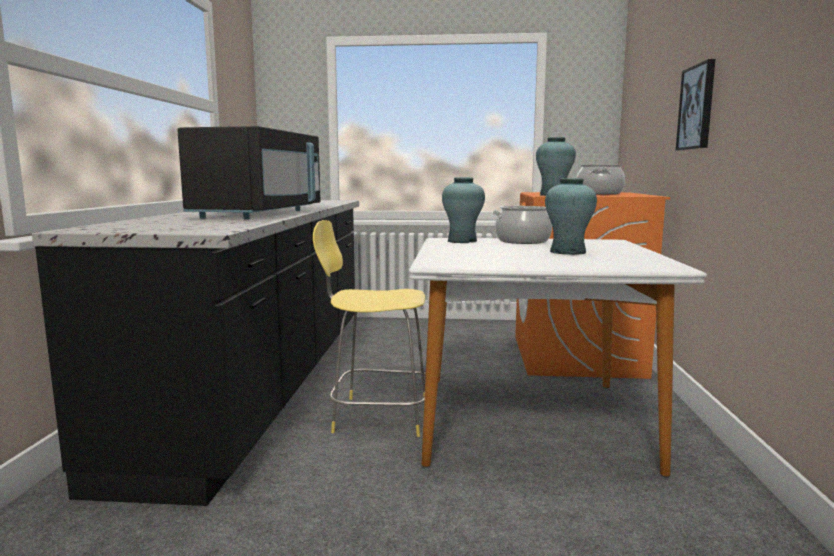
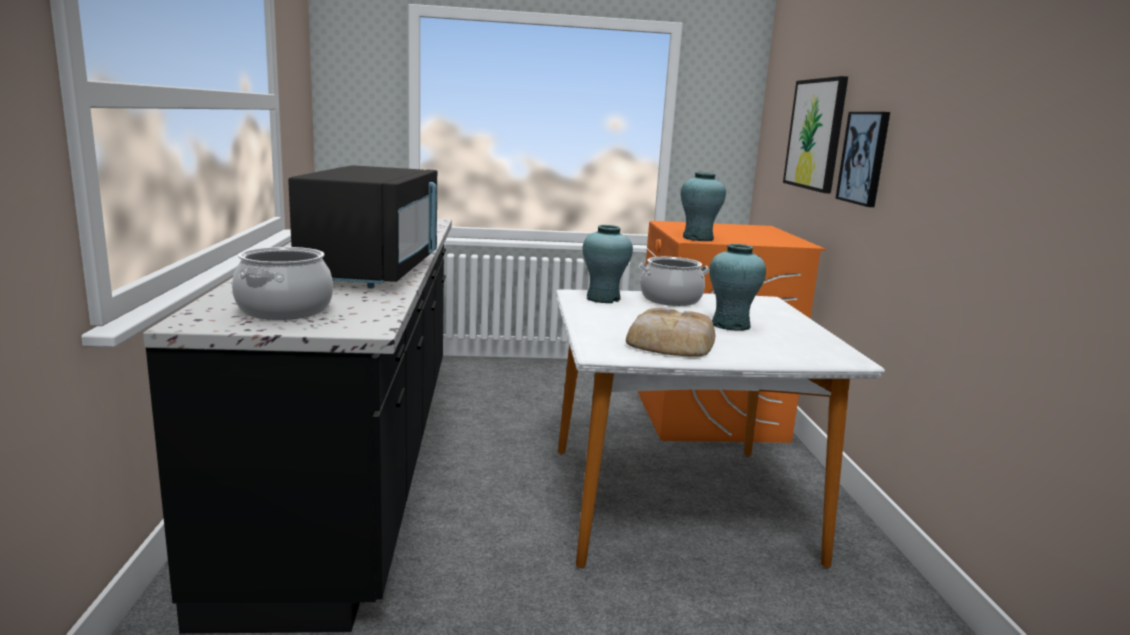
camera: 10 degrees left, 5 degrees up
yellow stool [313,220,426,437] -> none
cooking pot [576,165,625,195] -> cooking pot moved to [232,247,333,320]
none -> bread [626,308,715,357]
none -> picture [783,76,848,194]

